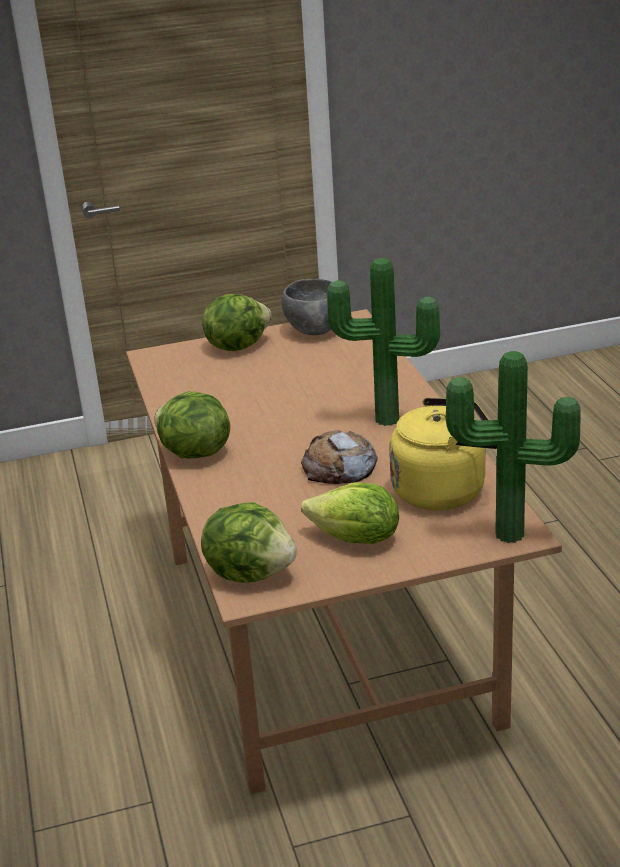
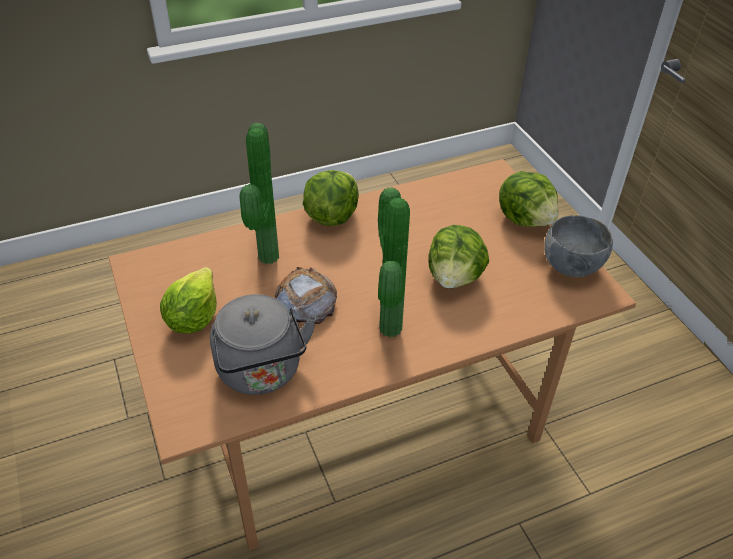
camera: 80 degrees right, 15 degrees up
lettuce [201,502,297,583] -> lettuce moved to [428,225,489,288]
yellow kettle [389,397,497,510] -> grey kettle [210,294,316,395]
potted plant [446,351,581,543] -> potted plant moved to [240,123,279,264]

